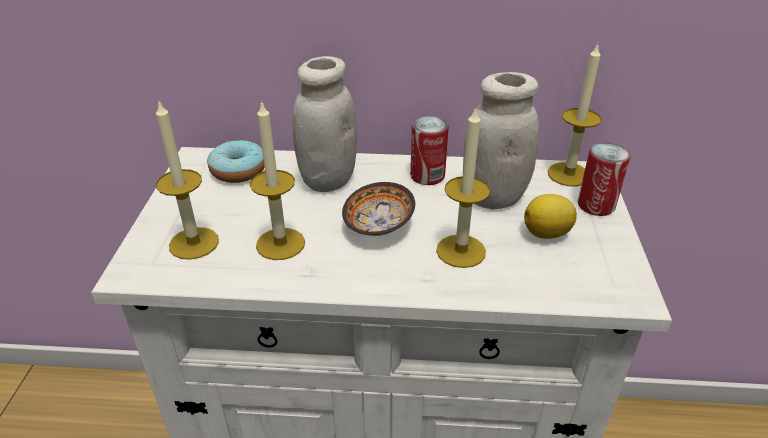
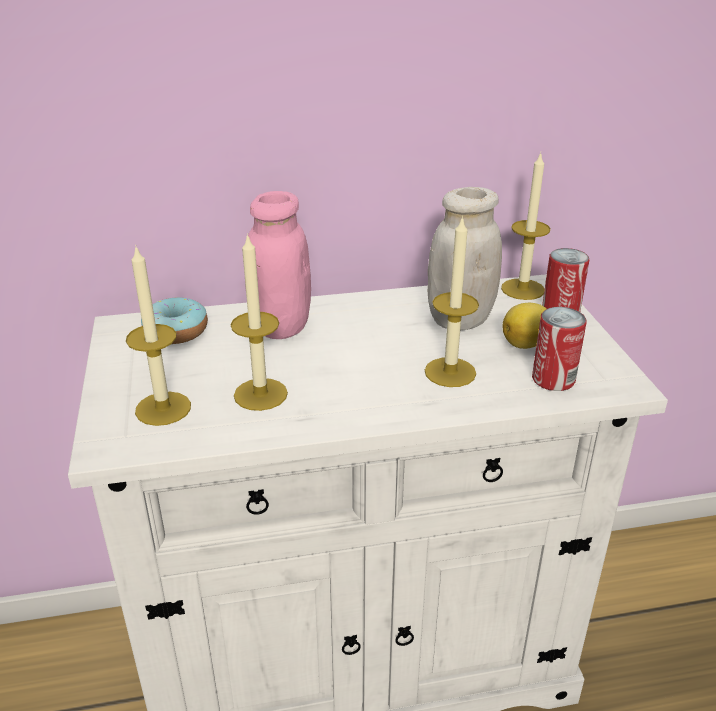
camera: 15 degrees left, 5 degrees down
white jar [293,56,357,192] -> pink jar [245,191,311,339]
bowl [342,182,415,236] -> none
can [410,116,449,185] -> can moved to [532,307,586,391]

